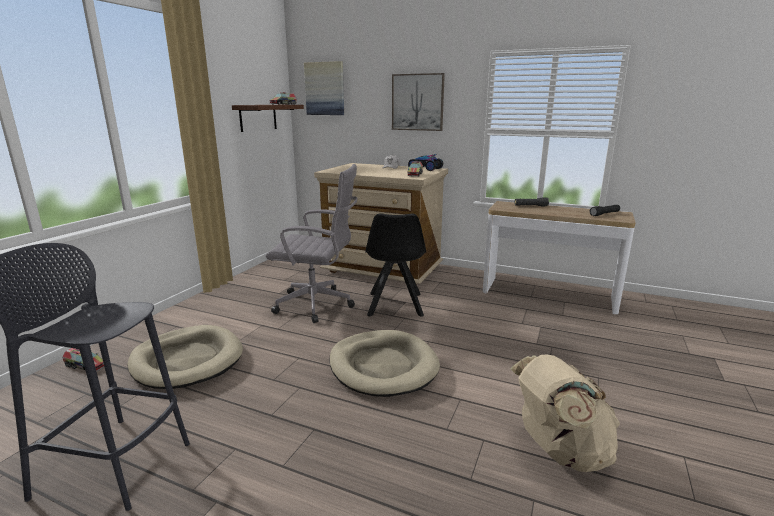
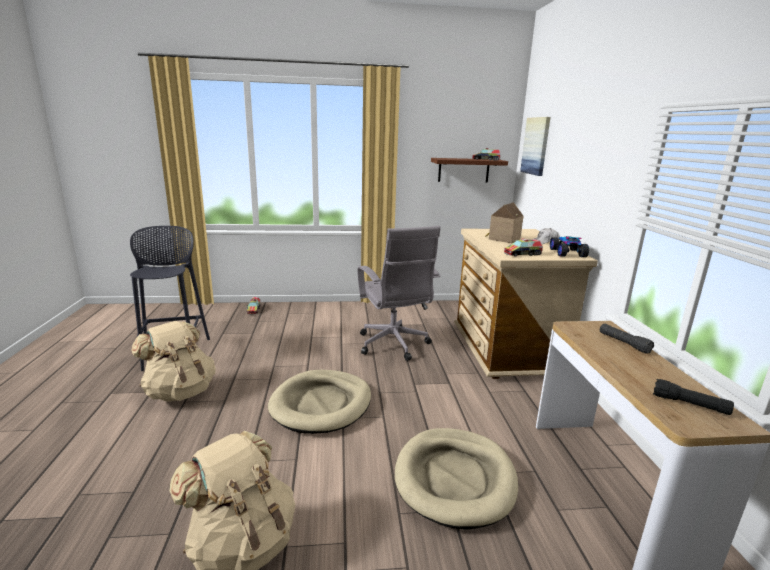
camera: 60 degrees right, 0 degrees up
beige dog bed [127,325,243,389] -> beige dog bed moved to [395,428,518,530]
black chair [365,213,426,317] -> none
picture [392,73,445,131] -> none
none -> beige backpack [131,321,216,402]
none -> toy house [485,202,524,243]

